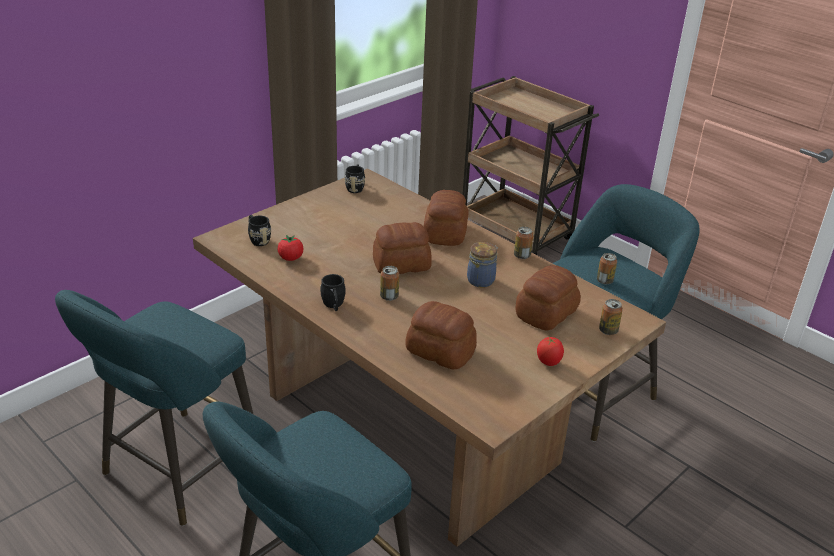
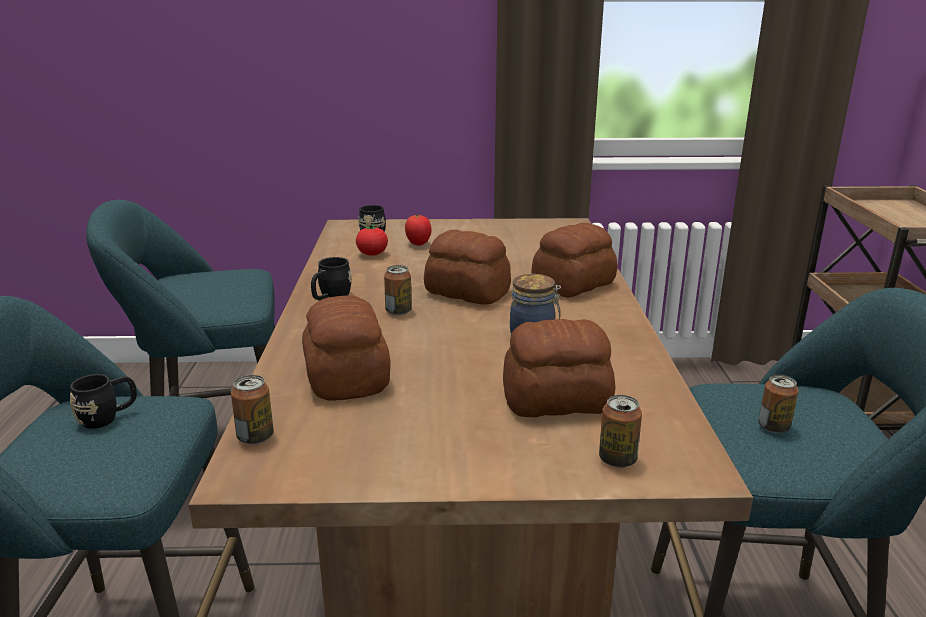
camera: 45 degrees right, 10 degrees down
black mug [345,164,365,193] -> black mug moved to [70,374,137,429]
can [514,227,533,259] -> can moved to [231,375,274,444]
tomato [537,337,564,366] -> tomato moved to [405,215,432,245]

